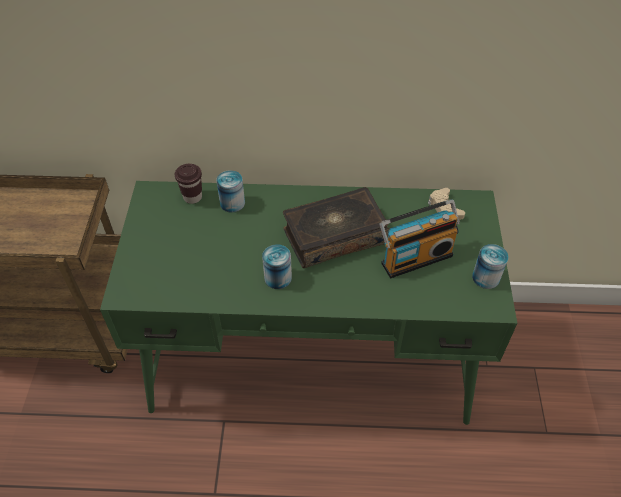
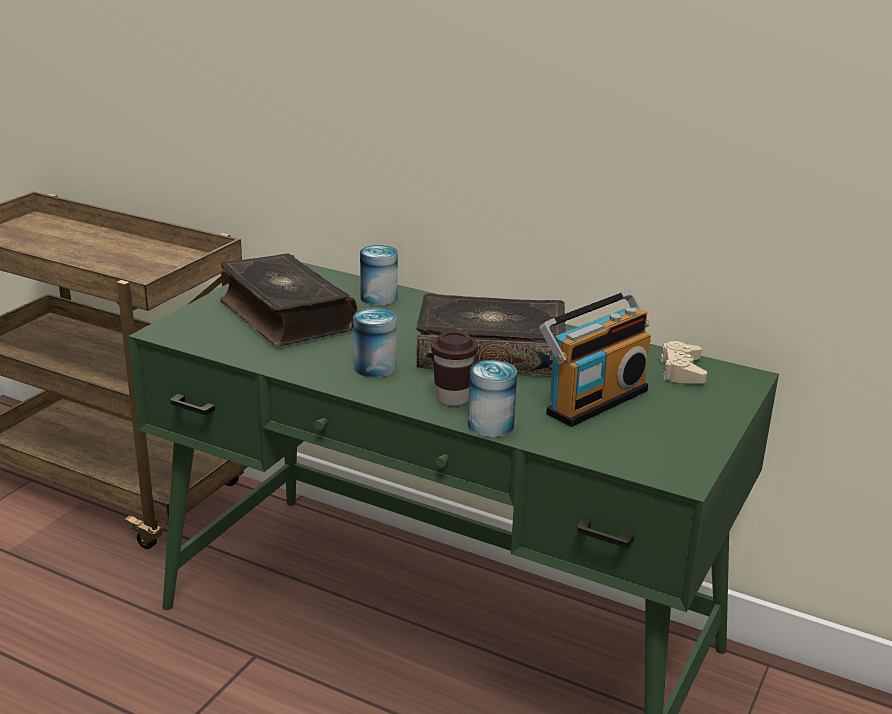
camera: 25 degrees right, 25 degrees down
brown cup [175,164,202,204] -> brown cup moved to [431,330,478,406]
radio [380,200,460,278] -> radio turned 45 degrees counterclockwise [539,290,651,427]
can [472,244,508,289] -> can moved to [468,360,517,437]
none -> book [220,253,357,346]

